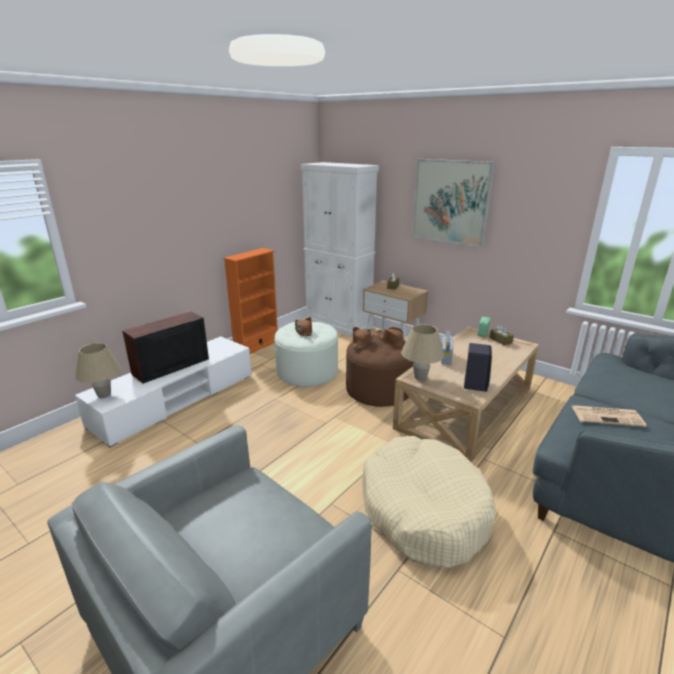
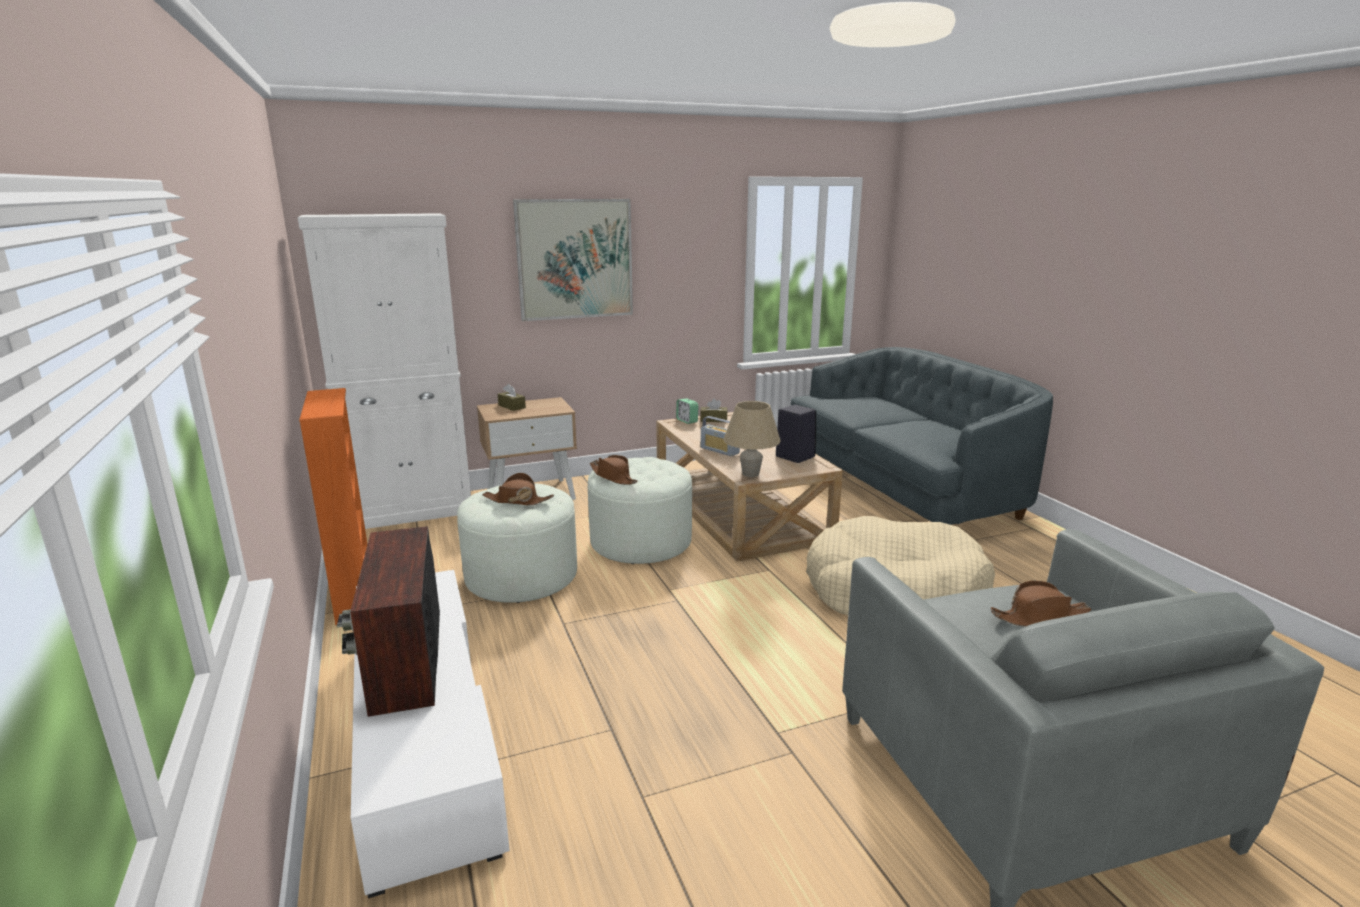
camera: 60 degrees left, 5 degrees down
beige table lamp [75,343,122,398] -> none
brown ottoman [346,335,414,407] -> white ottoman [588,457,692,564]
brown hat [376,327,405,347] -> brown hat moved to [991,581,1091,627]
newspaper [572,405,647,427] -> none

